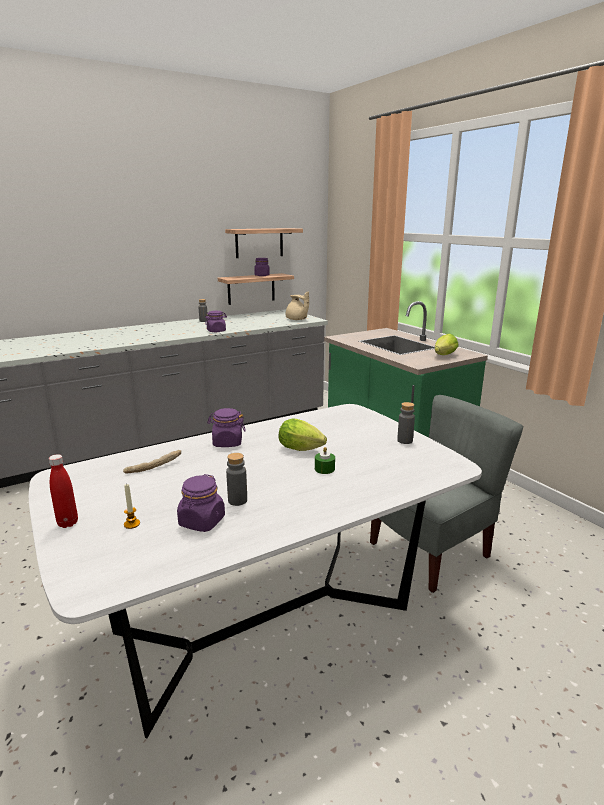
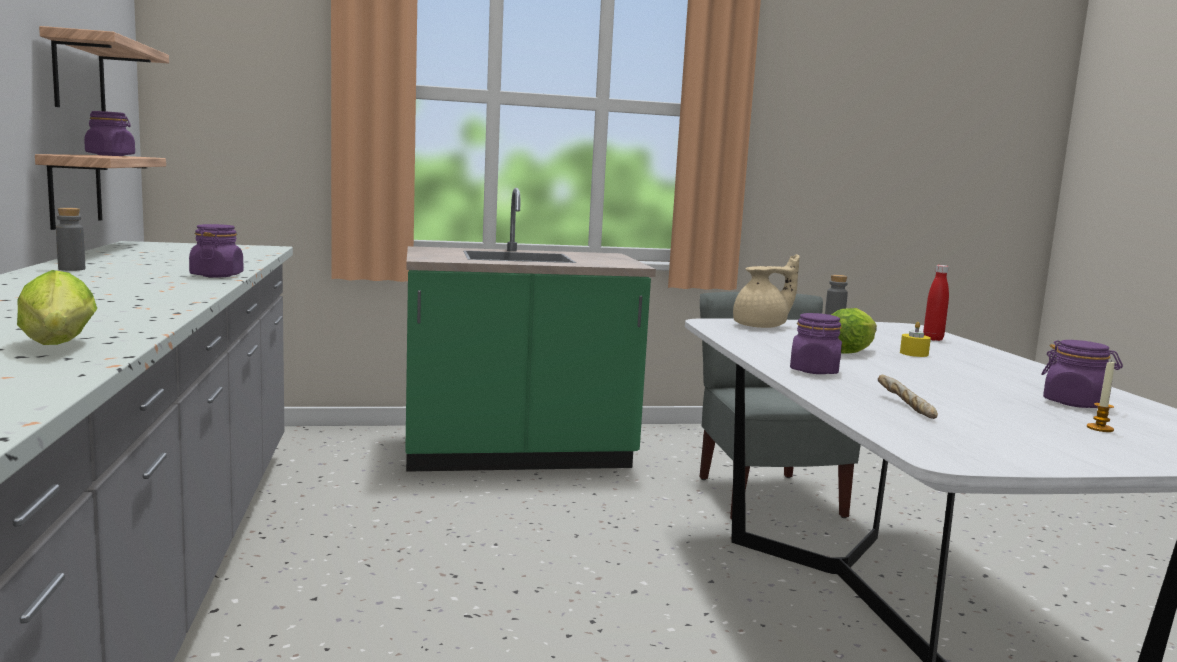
camera: 70 degrees left, 10 degrees down
red bottle [49,454,78,528] -> red bottle moved to [923,265,949,341]
grey bottle [226,453,247,506] -> none
beige teapot [286,291,309,320] -> beige teapot moved to [733,254,799,328]
green candle [315,447,335,474] -> yellow candle [900,322,931,357]
lettuce [435,334,459,355] -> lettuce moved to [17,270,97,345]

